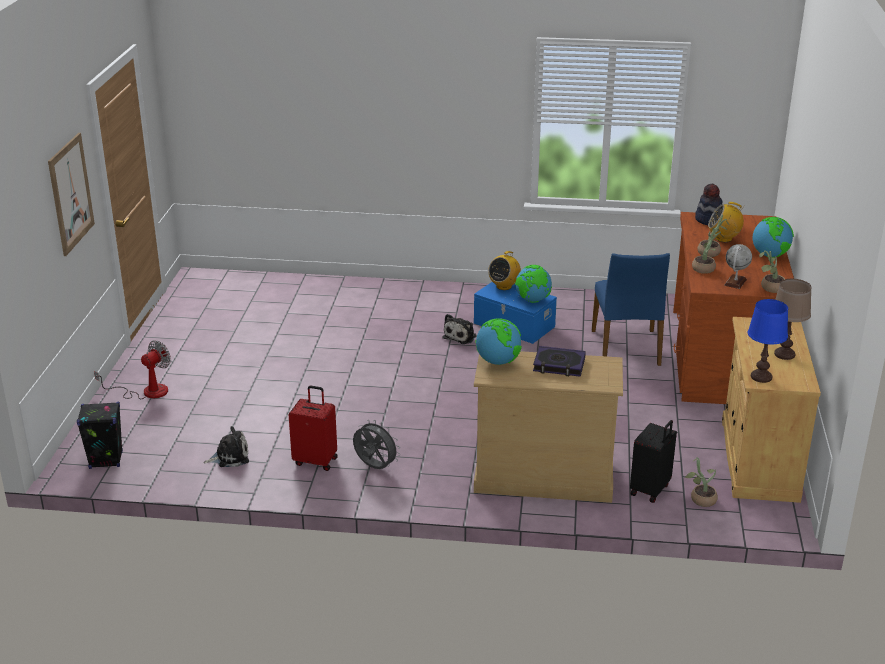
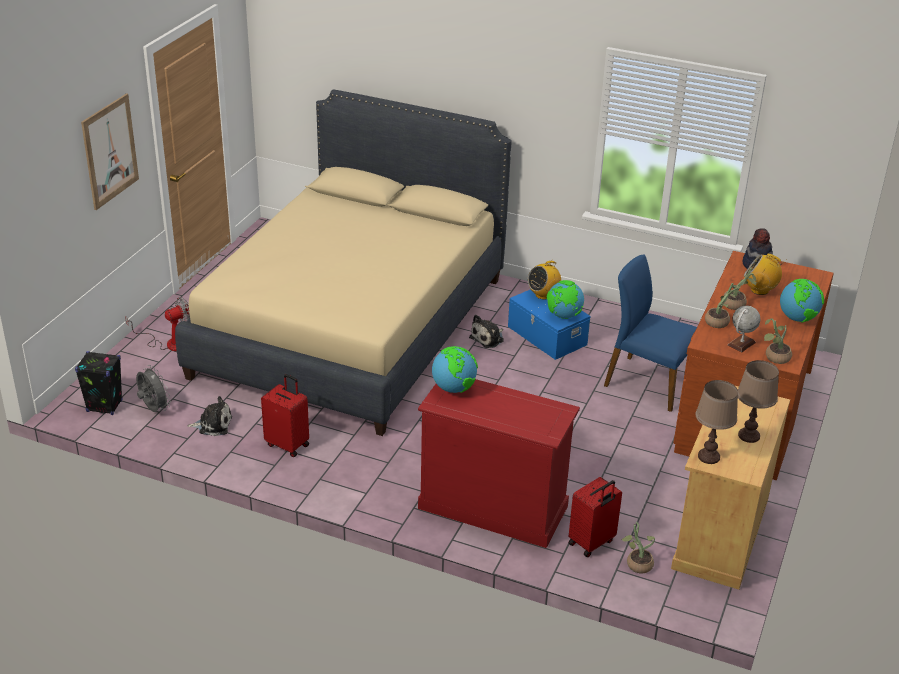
camera: 15 degrees right, 5 degrees up
grey fan [353,420,400,469] -> grey fan moved to [136,365,171,412]
beige dresser [474,351,623,503] -> red dresser [418,379,580,548]
book [533,346,586,377] -> none
blue chair [592,253,670,366] -> blue chair turned 105 degrees clockwise [604,255,697,412]
black suitcase [630,420,677,503] -> red suitcase [568,477,622,557]
blue table lamp [748,299,788,383] -> brown table lamp [695,380,738,464]
none -> beige bed [175,90,512,436]

